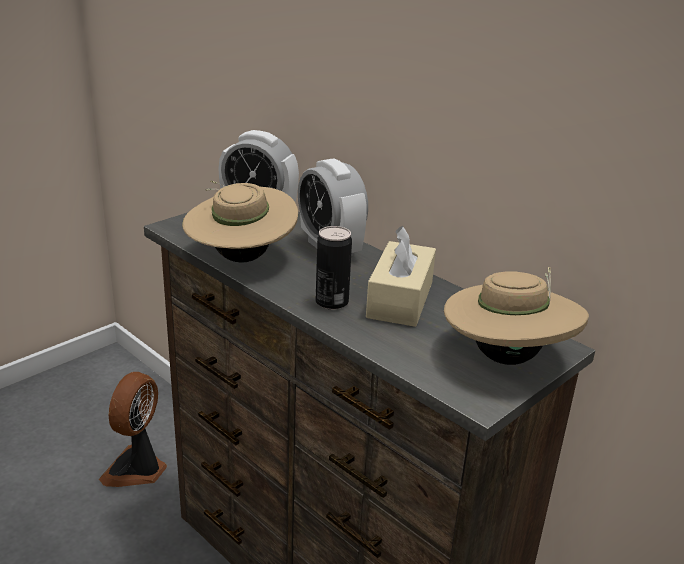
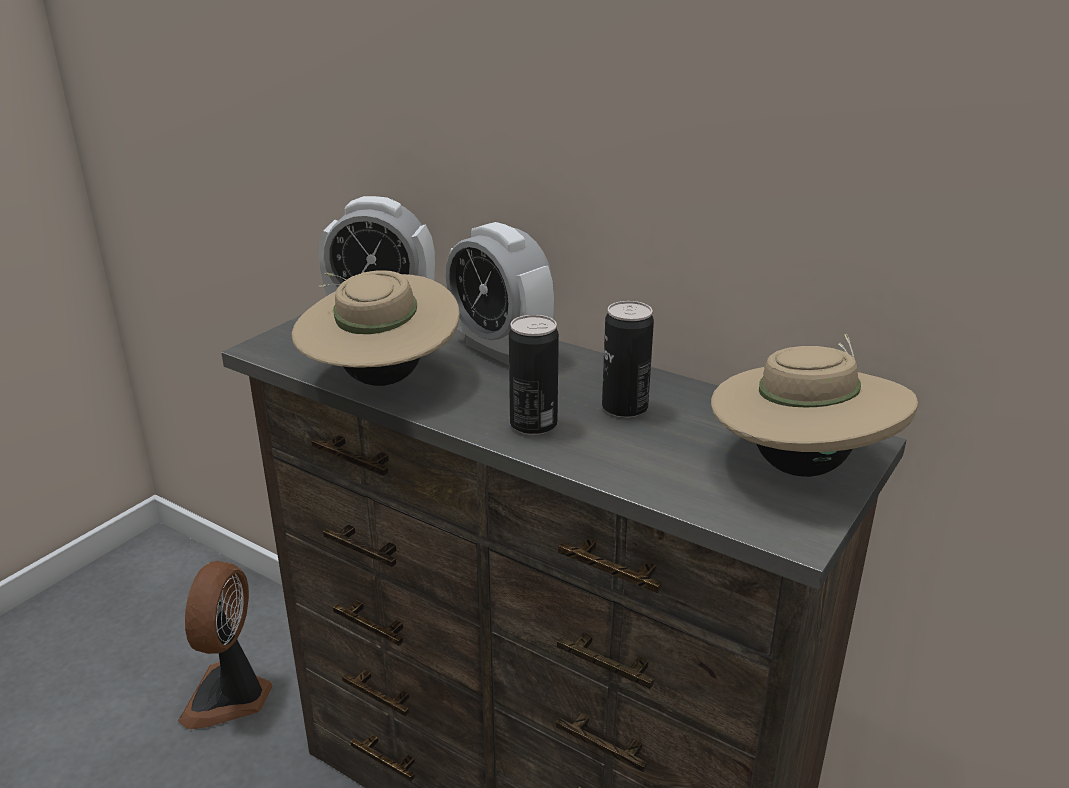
camera: 10 degrees left, 0 degrees up
beige tissue box [366,226,436,327] -> can [602,301,654,418]

